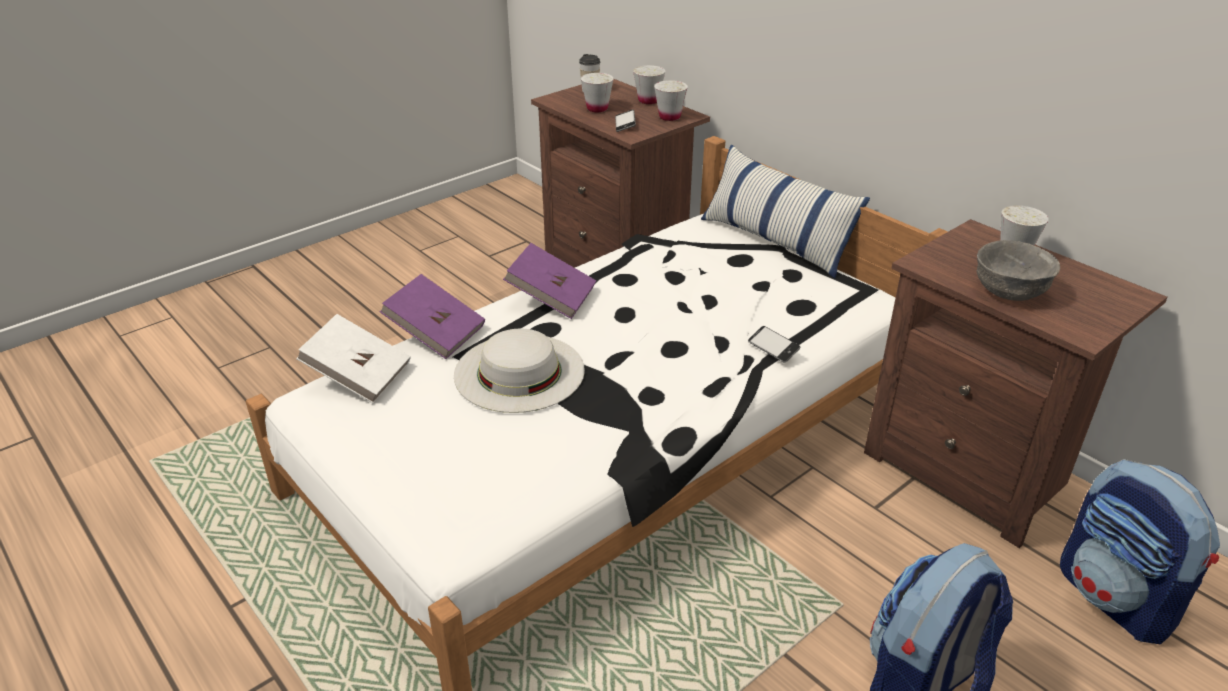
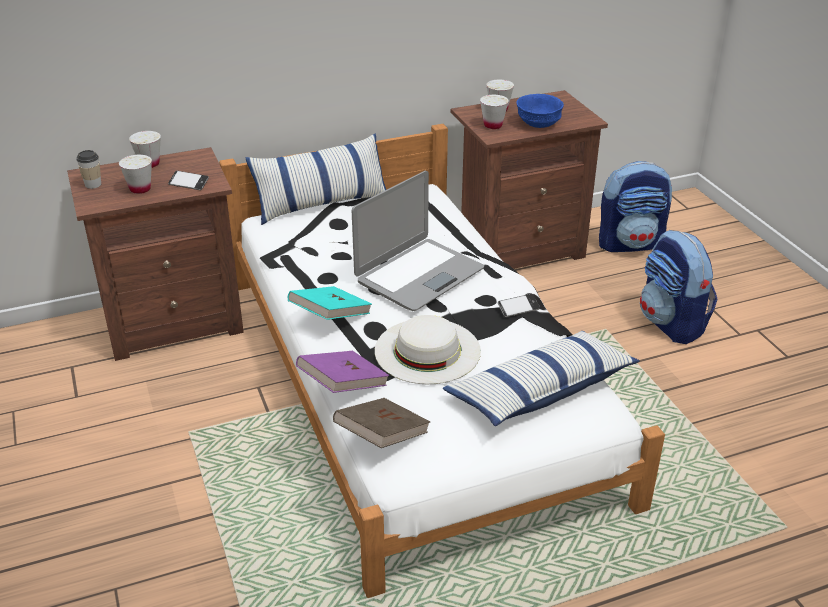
camera: 70 degrees left, 0 degrees up
white book [296,314,411,404] -> brown book [333,398,430,448]
purple book [503,243,596,319] -> turquoise book [288,286,372,320]
white cup [654,80,688,121] -> white cup moved to [480,95,509,129]
phone [748,326,800,363] -> phone moved to [498,294,540,317]
grey bowl [976,240,1060,301] -> blue bowl [516,94,564,128]
none -> laptop [352,171,484,311]
none -> pillow [443,331,640,426]

